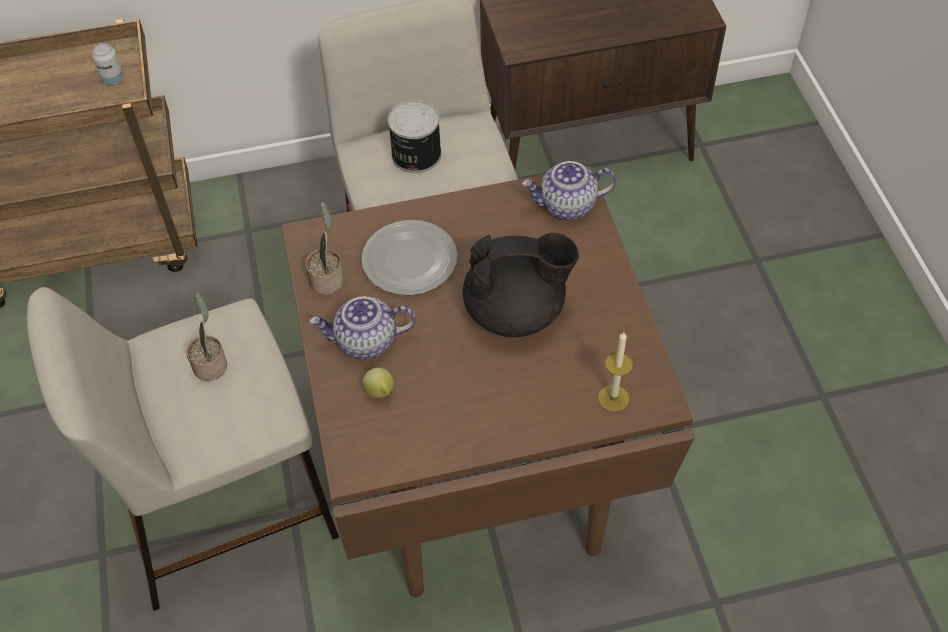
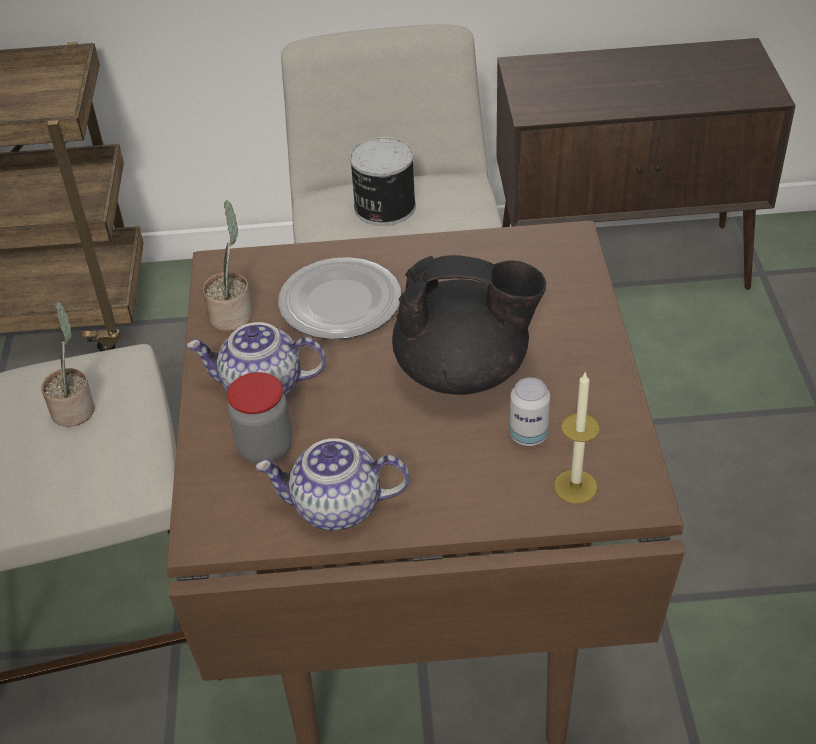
camera: 10 degrees right, 10 degrees down
can [92,43,124,85] -> can moved to [510,378,550,446]
lemon [363,368,394,398] -> jar [227,372,292,464]
teapot [522,161,616,220] -> teapot moved to [256,438,410,531]

